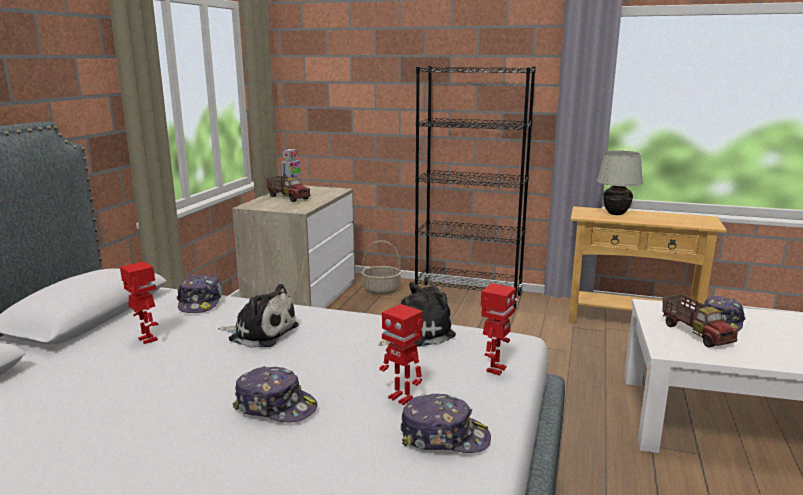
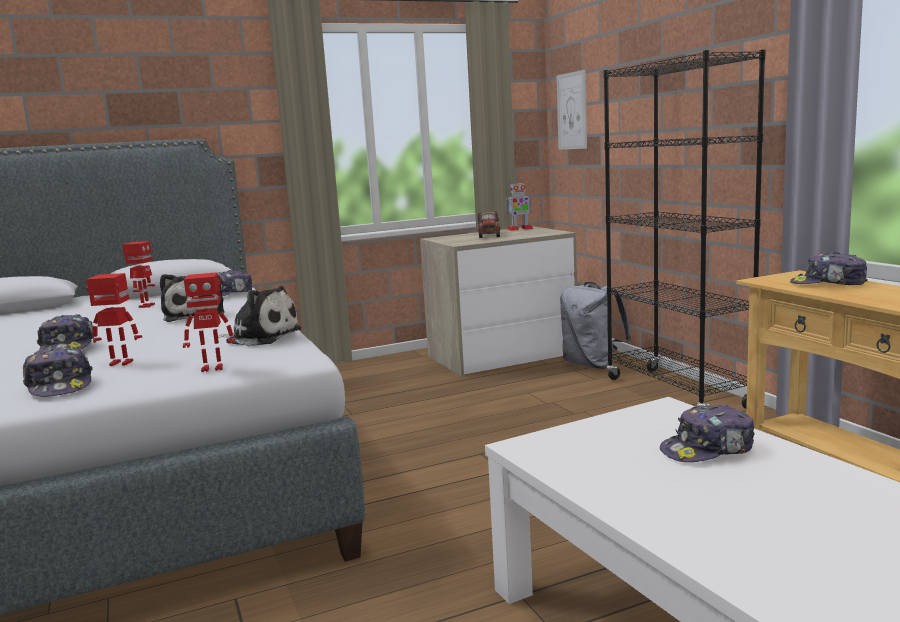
camera: 50 degrees right, 5 degrees down
basket [361,240,402,295] -> grey backpack [560,282,631,369]
toy robot [379,304,423,405] -> toy robot turned 90 degrees clockwise [86,273,142,366]
white table lamp [597,151,643,215] -> cap [790,252,868,285]
toy truck [662,294,738,348] -> none
none -> picture [556,70,587,150]

